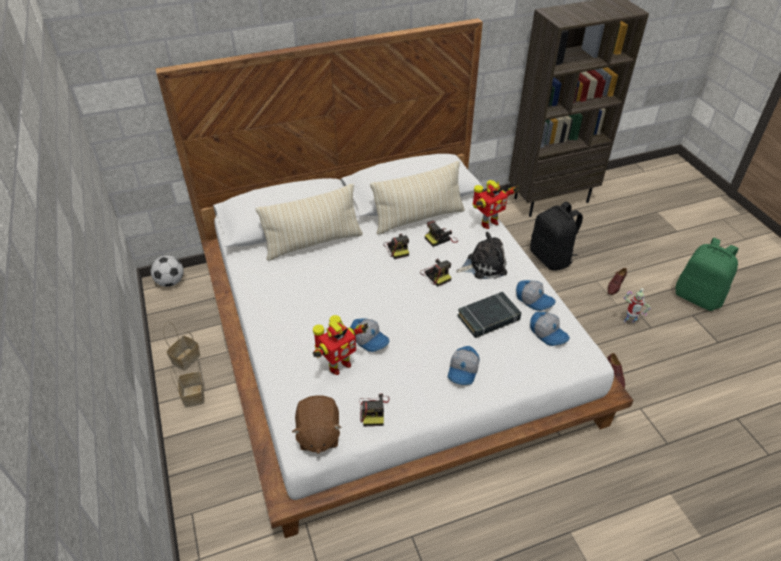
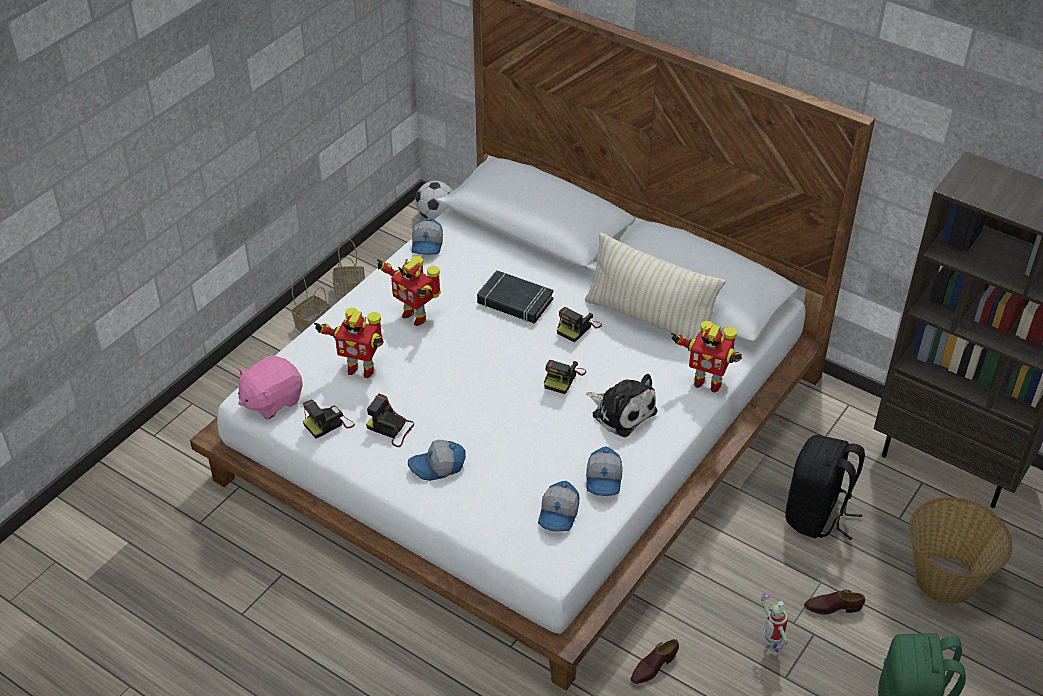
camera: 55 degrees right, 0 degrees up
beige pillow [256,183,363,261] -> none
brown plush toy [292,395,342,454] -> pink plush toy [238,355,303,420]
cap [350,318,390,352] -> cap moved to [412,218,443,255]
camera [425,220,458,247] -> camera moved to [366,394,414,447]
black book [457,292,521,338] -> black book moved to [477,270,554,323]
none -> toy robot [377,256,441,326]
none -> basket [909,497,1012,604]

